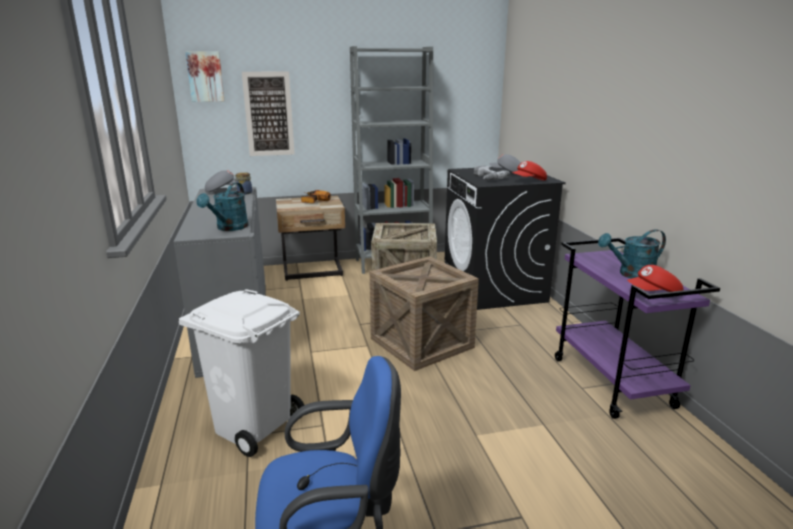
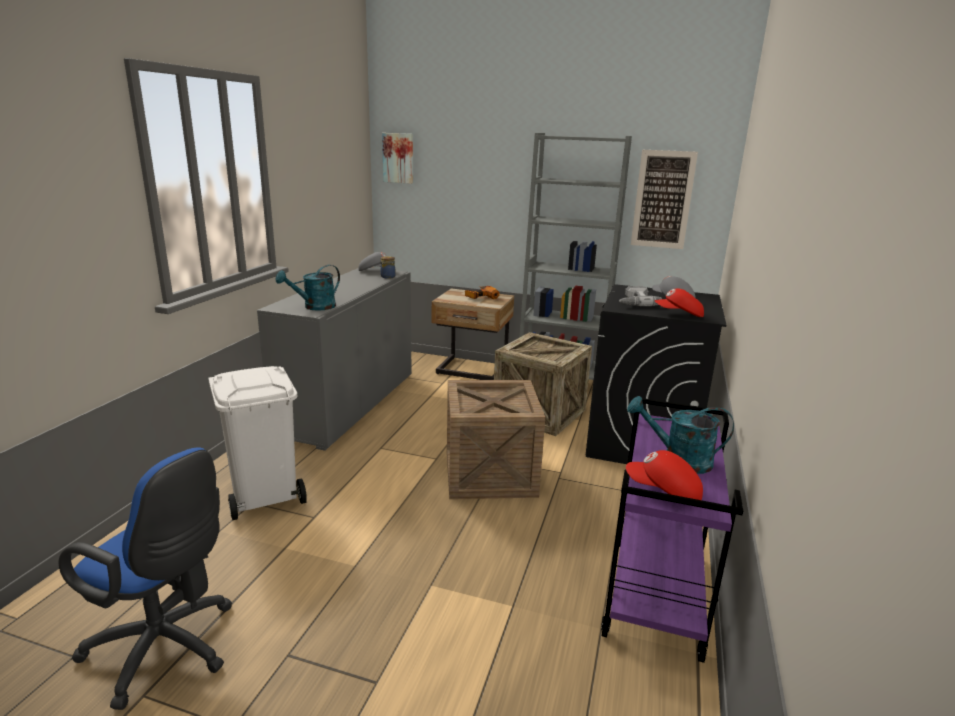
camera: 30 degrees right, 0 degrees up
picture [242,71,295,156] -> picture moved to [631,150,698,249]

